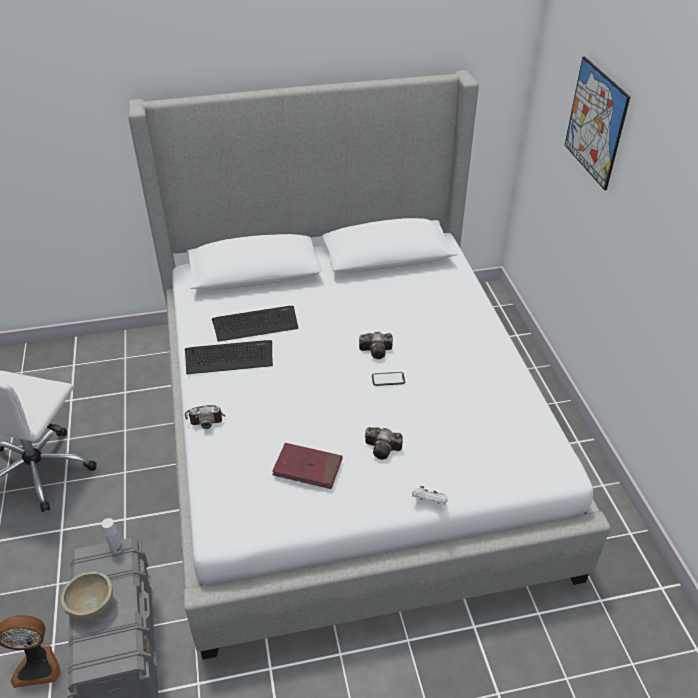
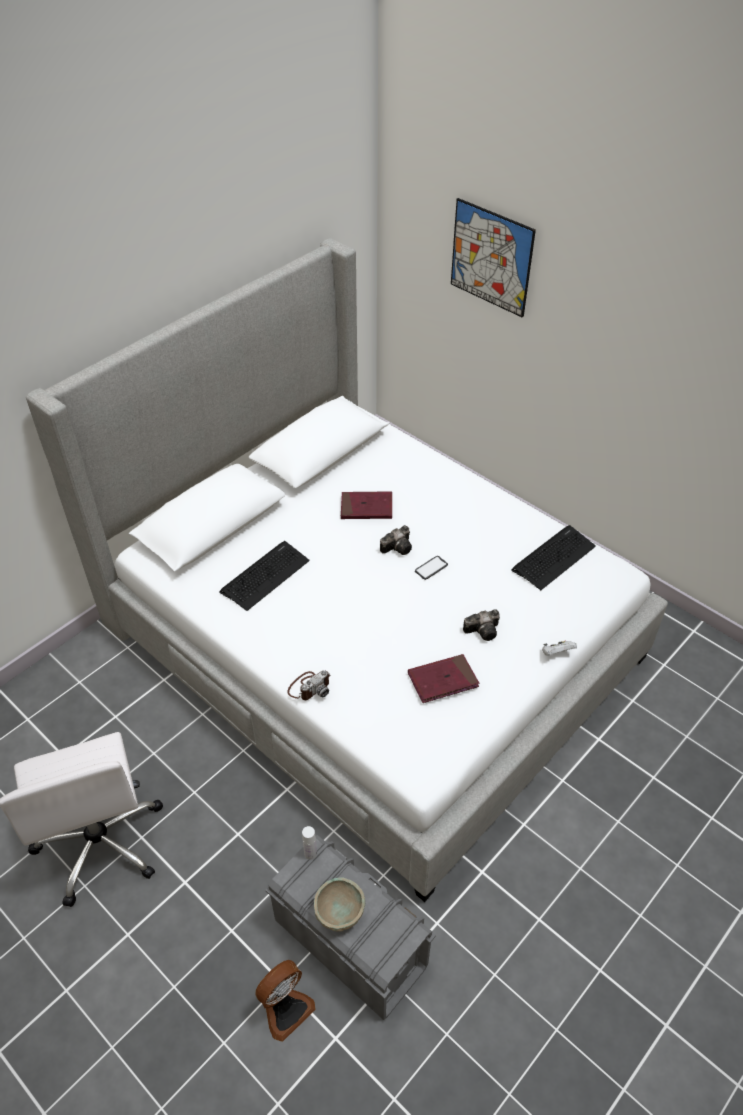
camera: 35 degrees left, 5 degrees up
keyboard [185,340,273,374] -> keyboard moved to [511,525,596,590]
none -> red book [341,491,392,519]

